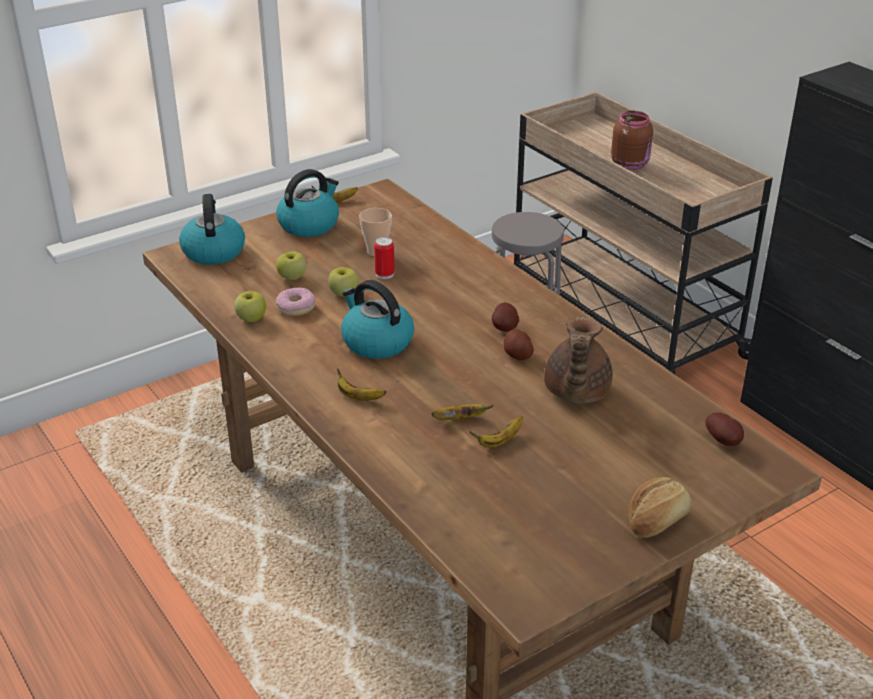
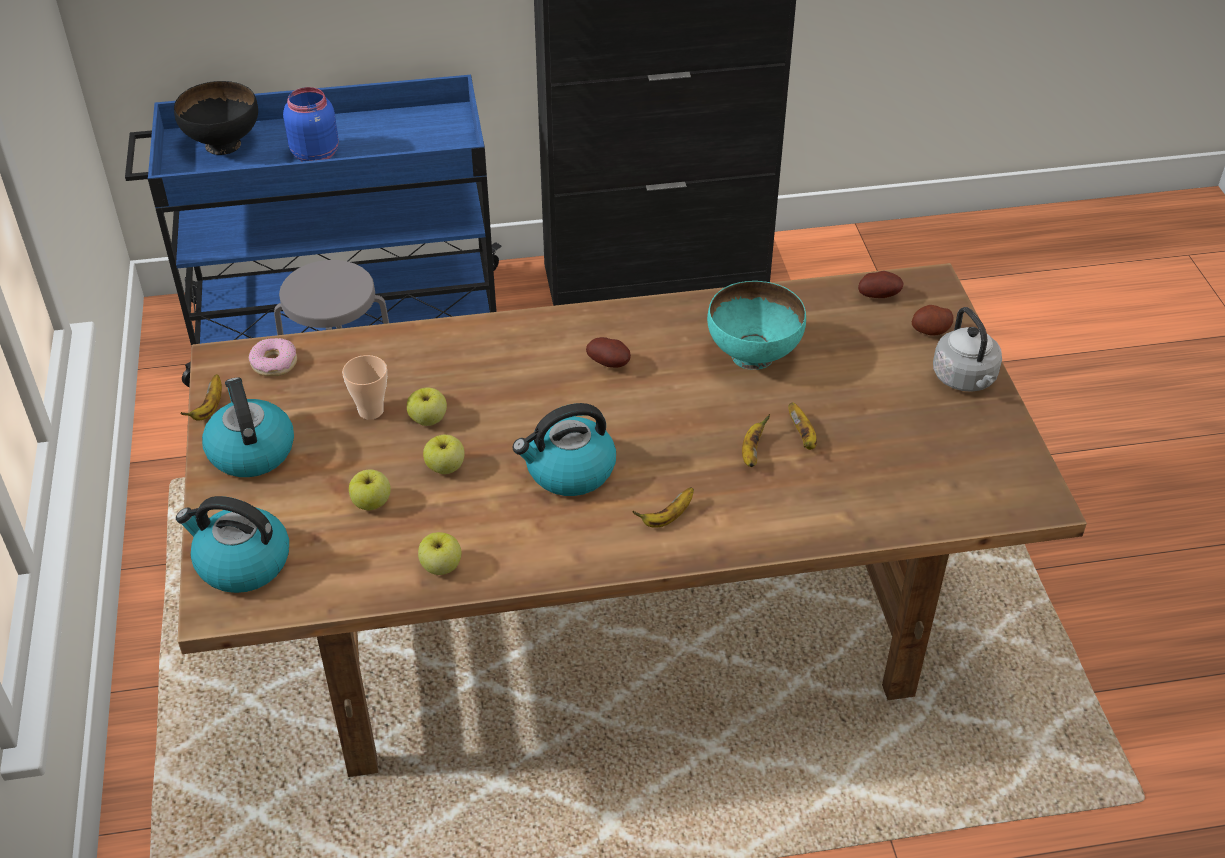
camera: 65 degrees left, 10 degrees up
donut [276,287,316,316] -> donut moved to [249,338,297,377]
can [374,237,395,279] -> apple [407,387,447,426]
potato [504,330,534,360] -> potato moved to [912,305,954,335]
beige cart [514,92,773,375] -> blue cart [125,75,501,387]
brown teapot [544,317,613,403] -> turquoise bowl [707,281,806,370]
brown jar [611,111,653,170] -> blue jar [283,87,339,161]
bread [628,477,692,538] -> grey kettle [933,307,1002,392]
none -> black bowl [174,81,258,155]

